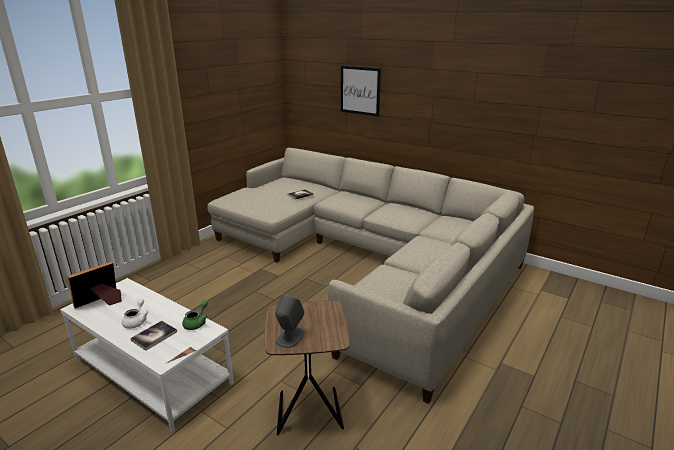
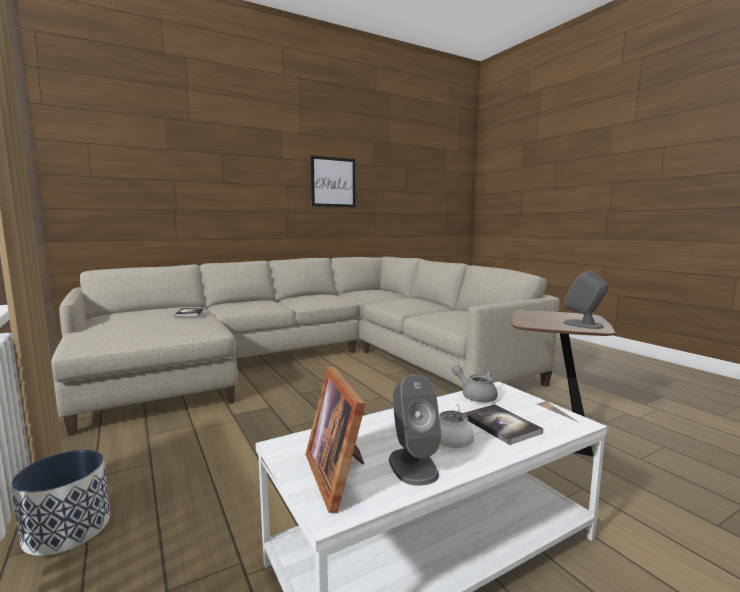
camera: 65 degrees left, 15 degrees down
green teapot [182,300,208,330] -> grey teapot [451,364,498,402]
picture [341,65,381,117] -> picture moved to [311,155,355,207]
none -> planter [11,450,110,556]
none -> grey speaker [389,374,442,486]

